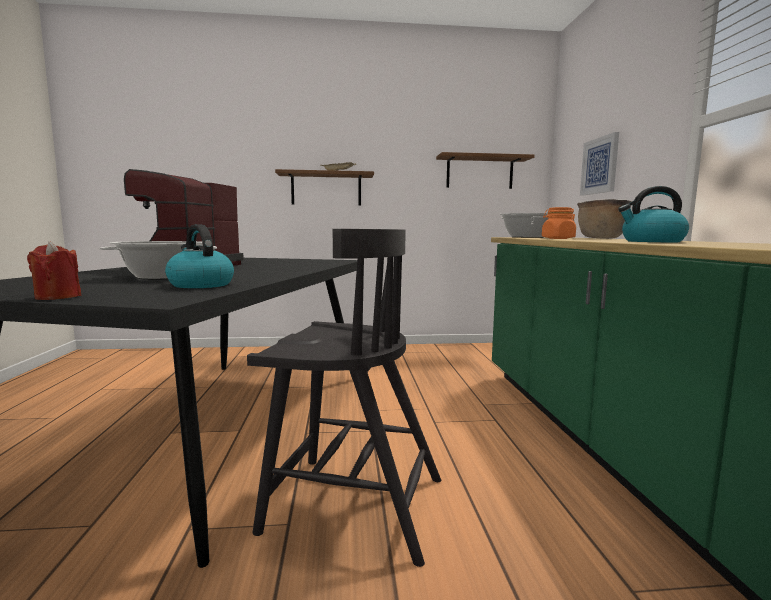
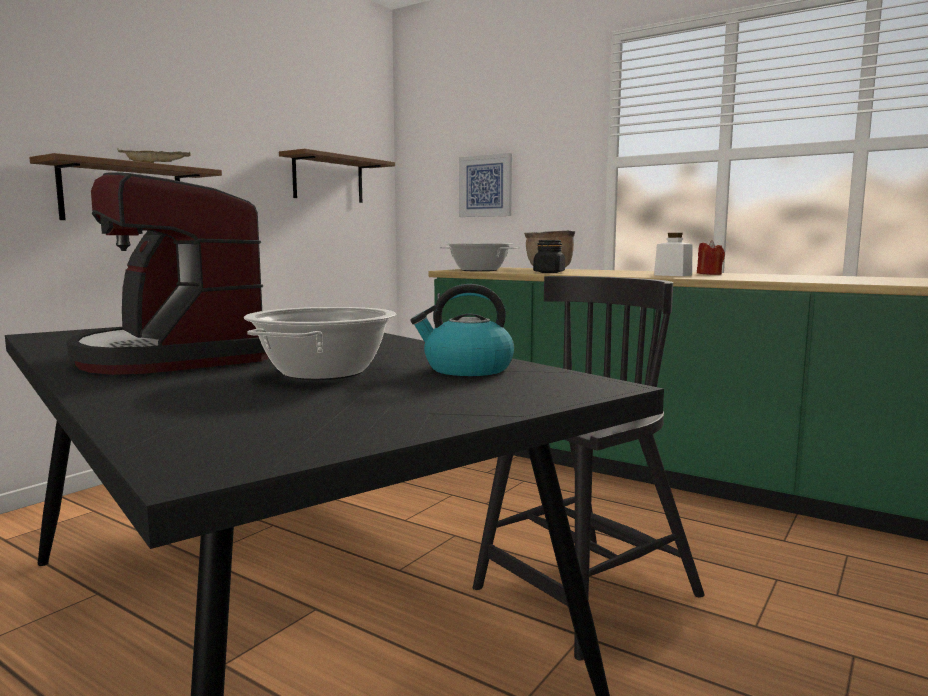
camera: 50 degrees left, 0 degrees up
red candle [27,241,81,300] -> red candle moved to [697,240,725,275]
orange jar [542,207,576,239] -> black jar [533,240,565,273]
kettle [618,186,689,242] -> white jar [654,233,692,276]

